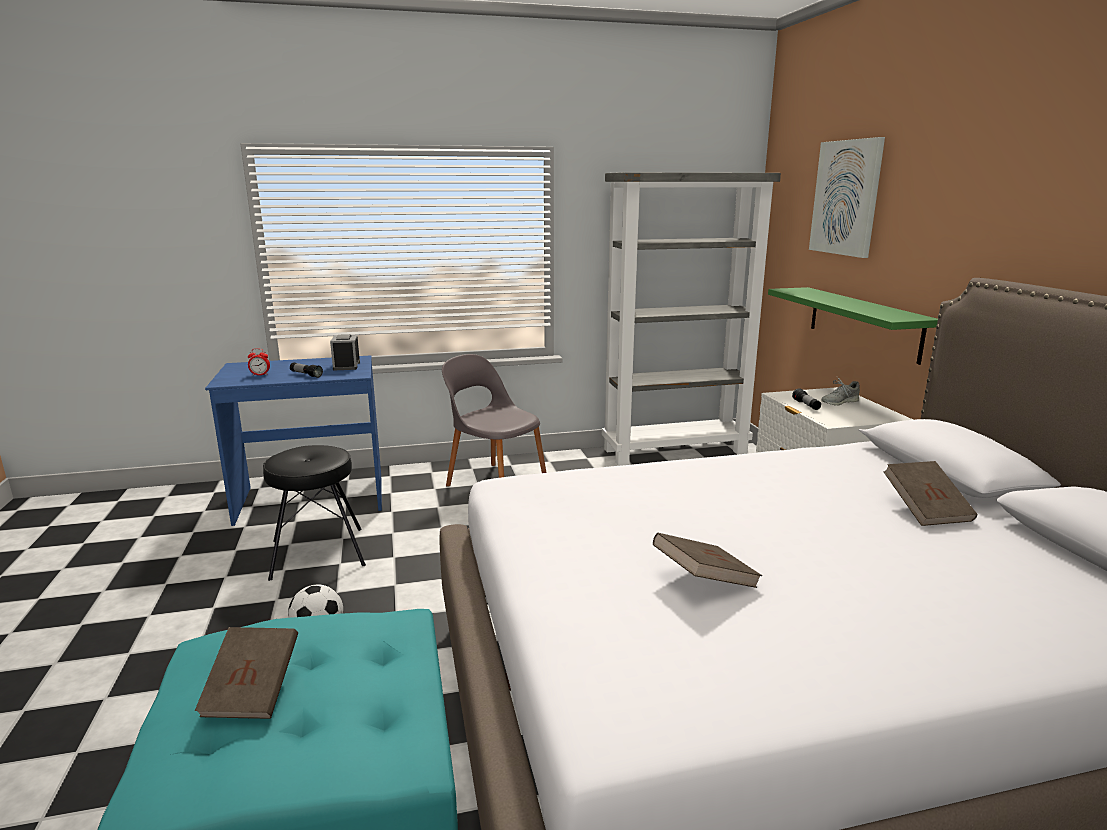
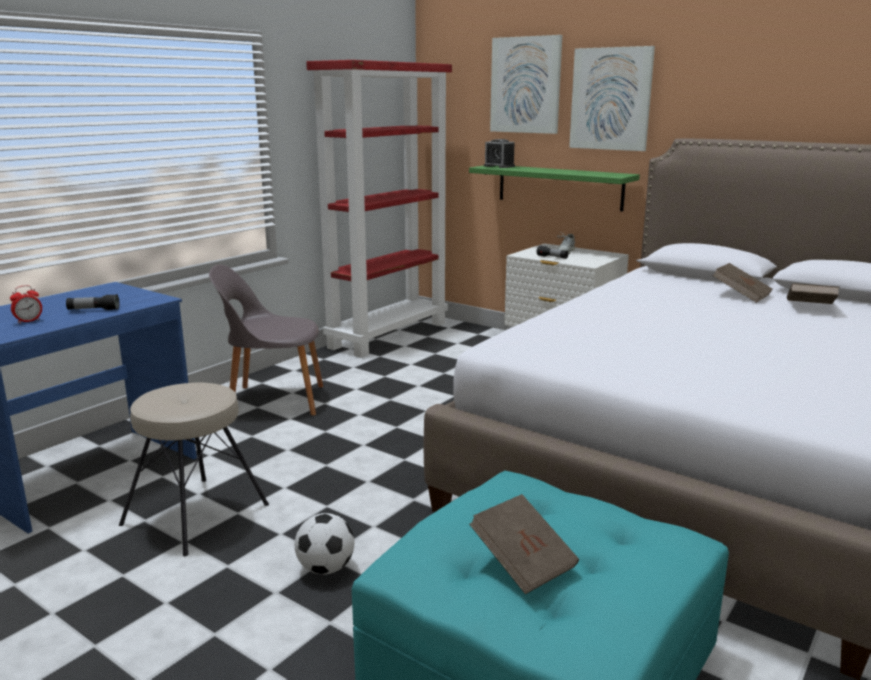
camera: 40 degrees left, 0 degrees up
black stool [263,445,366,581] -> beige stool [119,383,269,556]
alarm clock [330,334,360,370] -> alarm clock moved to [484,139,515,168]
grey bookcase [602,172,781,466] -> red bookcase [306,60,452,358]
brown book [653,533,762,588] -> brown book moved to [787,283,840,304]
none -> picture [569,46,655,151]

